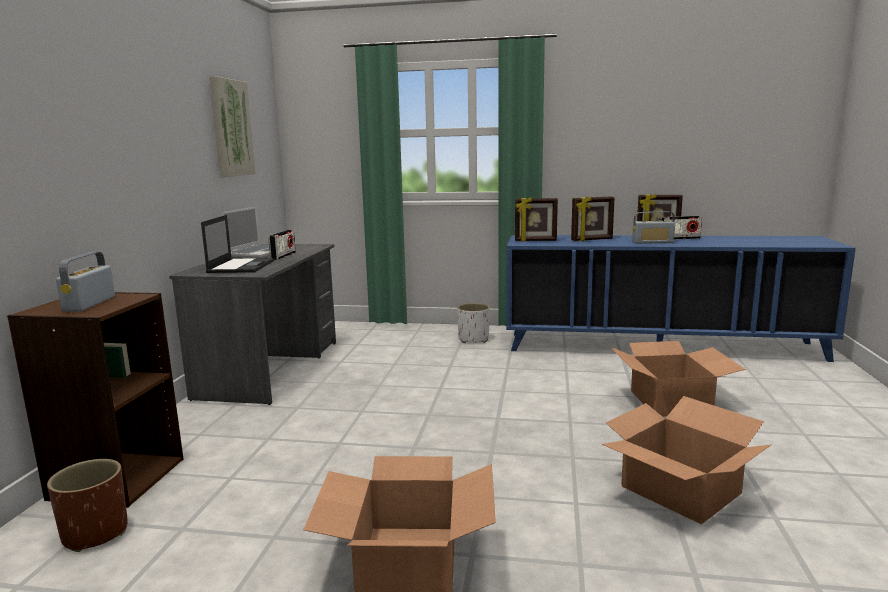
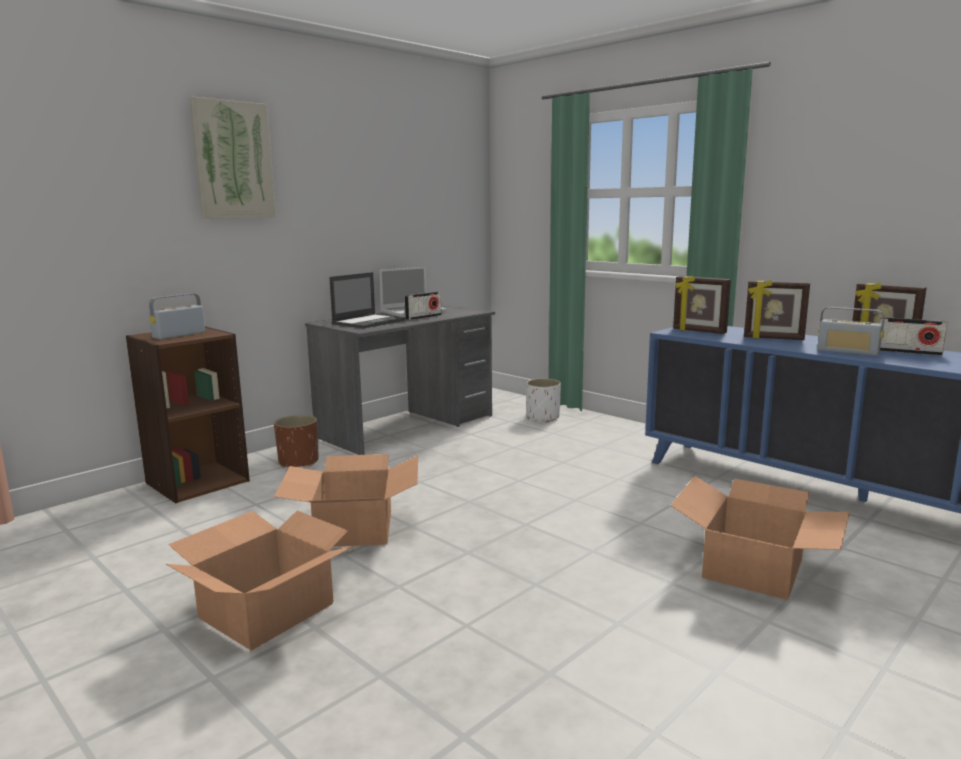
camera: 35 degrees right, 0 degrees up
brown planter [47,459,128,552] -> brown planter moved to [274,415,319,468]
picture [209,76,256,177] -> picture moved to [189,97,276,219]
white planter [457,303,490,343] -> white planter moved to [526,378,561,422]
cardboard box [602,396,771,524] -> cardboard box moved to [274,454,418,547]

